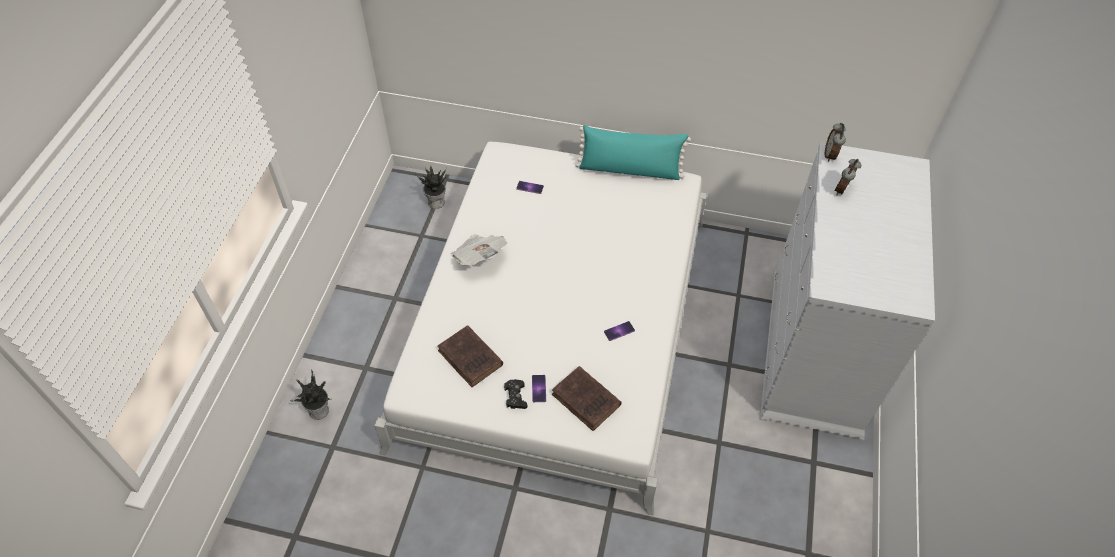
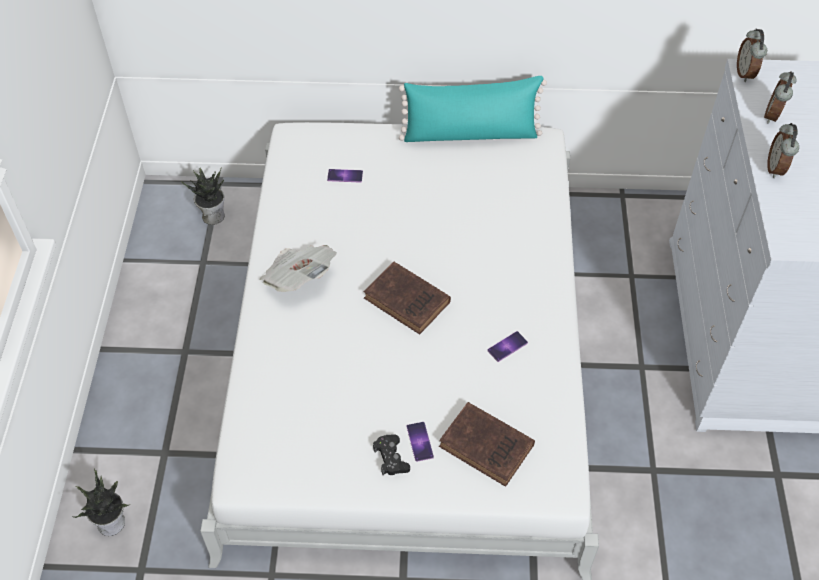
camera: 10 degrees left, 0 degrees up
brown book [437,325,503,387] -> brown book moved to [364,262,451,334]
none -> alarm clock [767,123,799,178]

